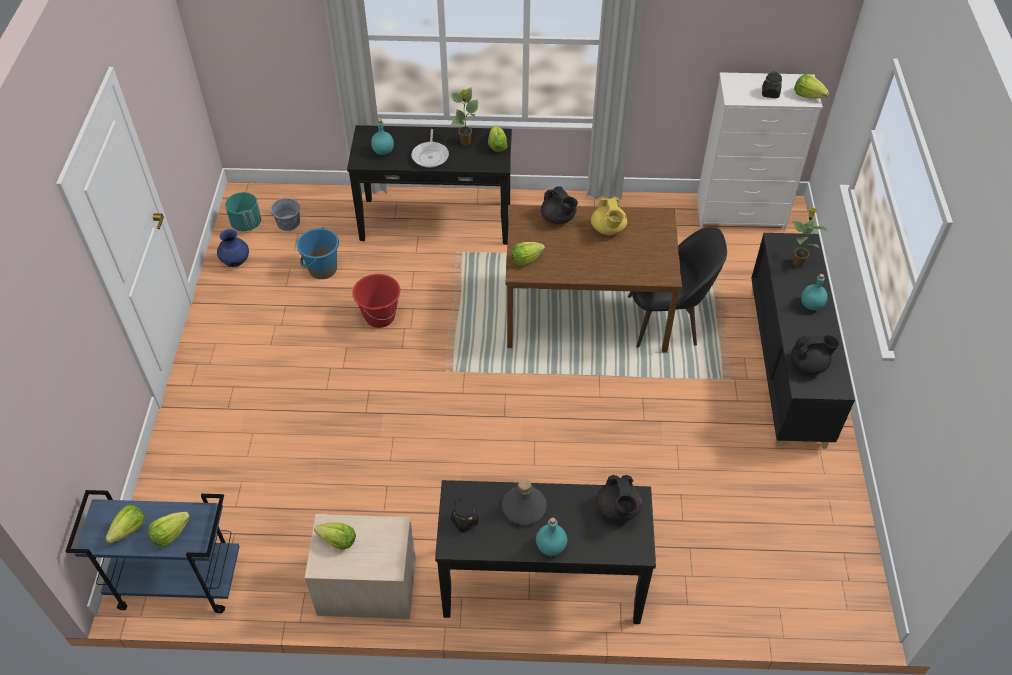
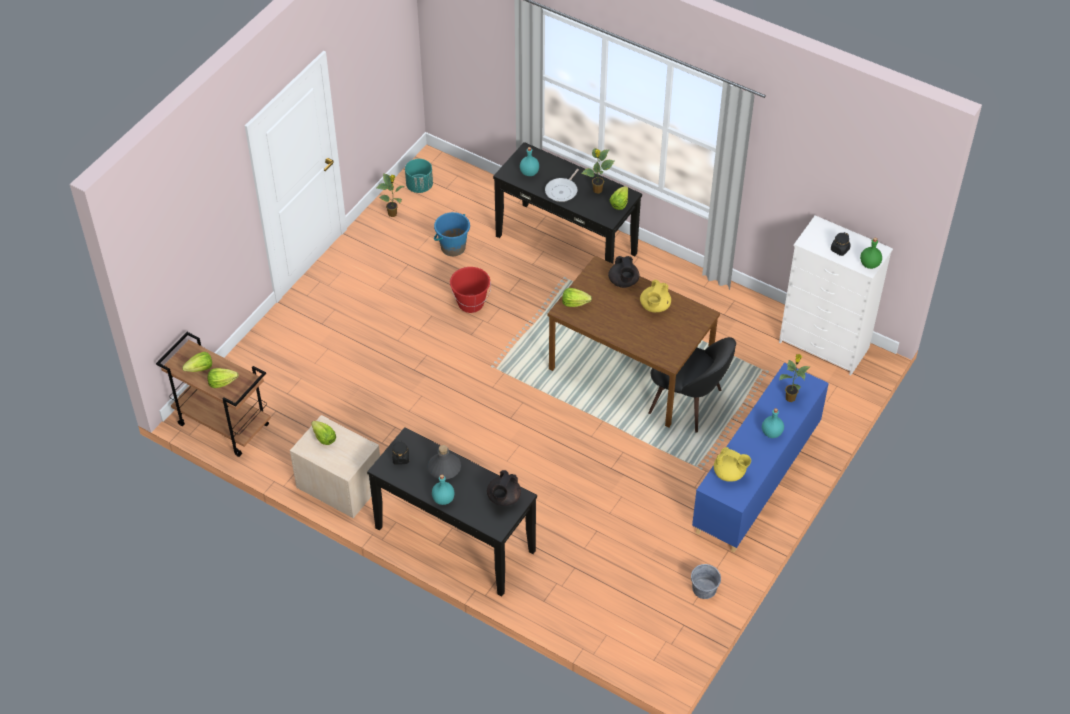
camera: 30 degrees right, 0 degrees up
blue cart [65,490,240,613] -> brown cart [156,332,271,457]
blue vase [217,229,249,267] -> potted plant [377,173,405,217]
grey bucket [271,197,300,231] -> grey bucket moved to [691,564,721,599]
black cabinet [751,233,855,449] -> blue cabinet [692,363,829,552]
black teapot [791,335,839,374] -> yellow teapot [714,447,751,482]
lettuce [794,74,829,99] -> green bottle [860,238,882,269]

